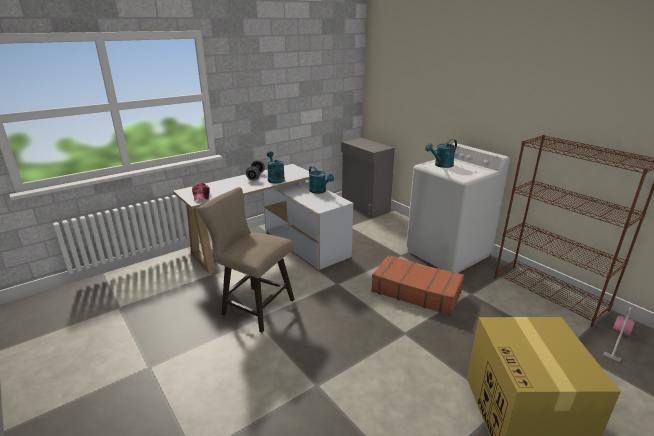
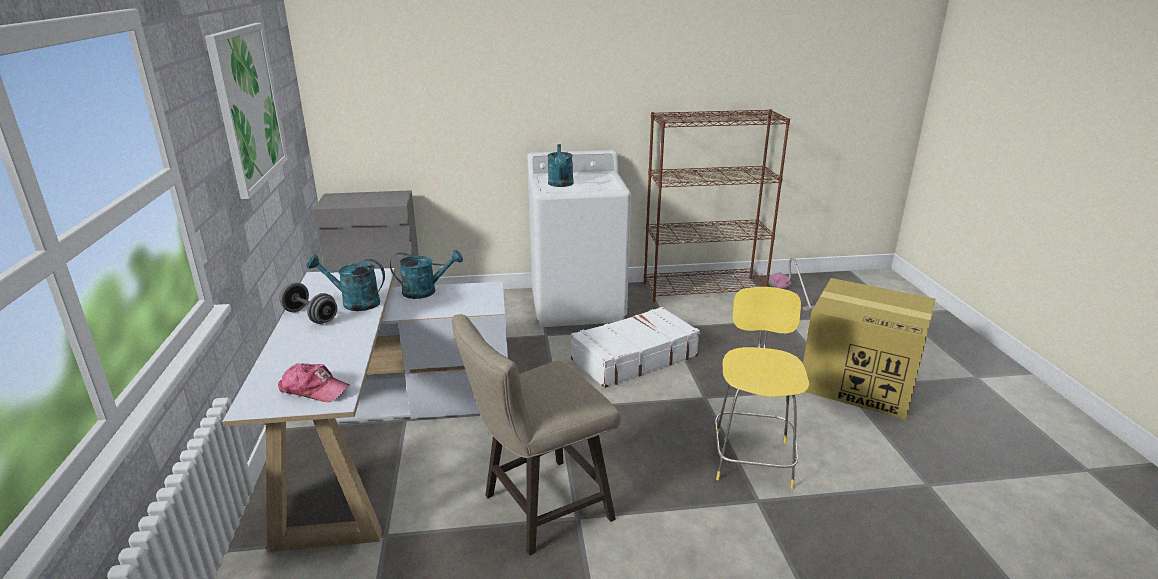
camera: 60 degrees left, 0 degrees up
brown suitcase [371,255,464,316] -> white suitcase [571,307,700,388]
none -> picture [205,23,288,199]
none -> yellow stool [714,287,810,489]

